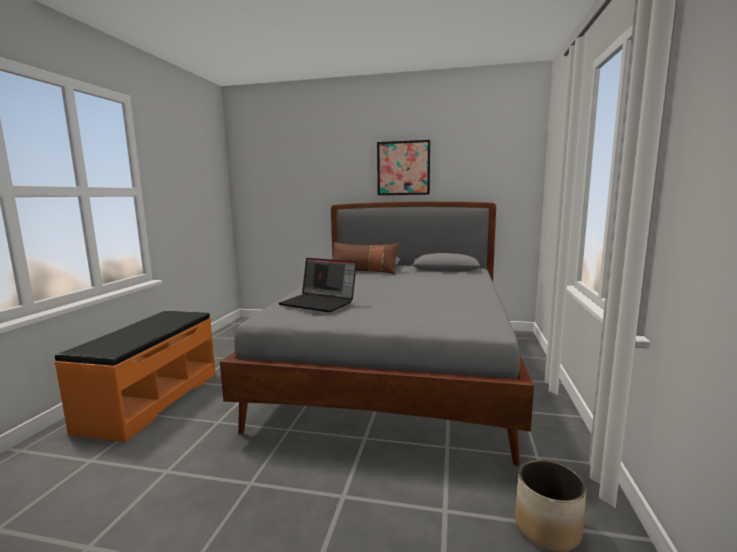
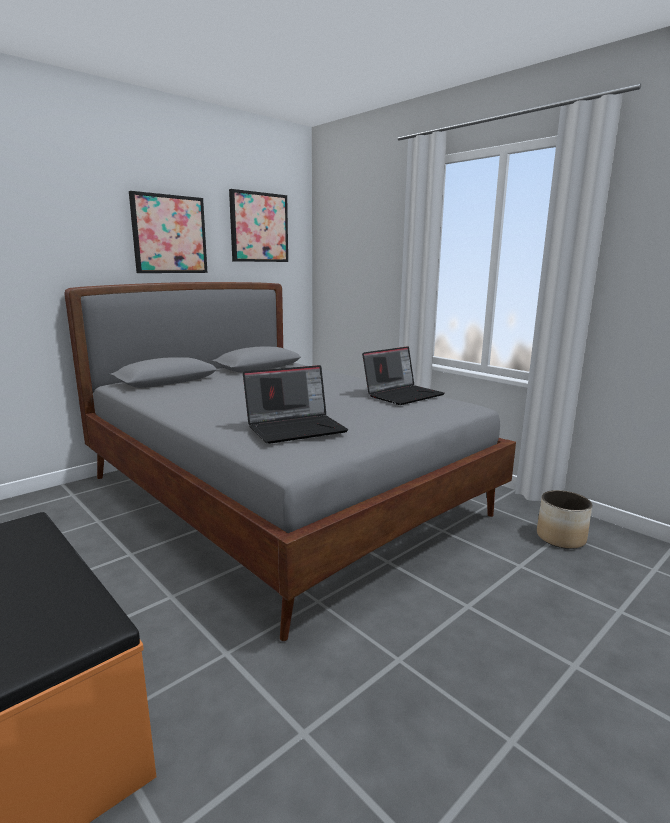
camera: 55 degrees left, 5 degrees up
brown pillow [333,242,399,274] -> none
none -> picture [229,189,288,262]
none -> laptop [362,346,445,405]

